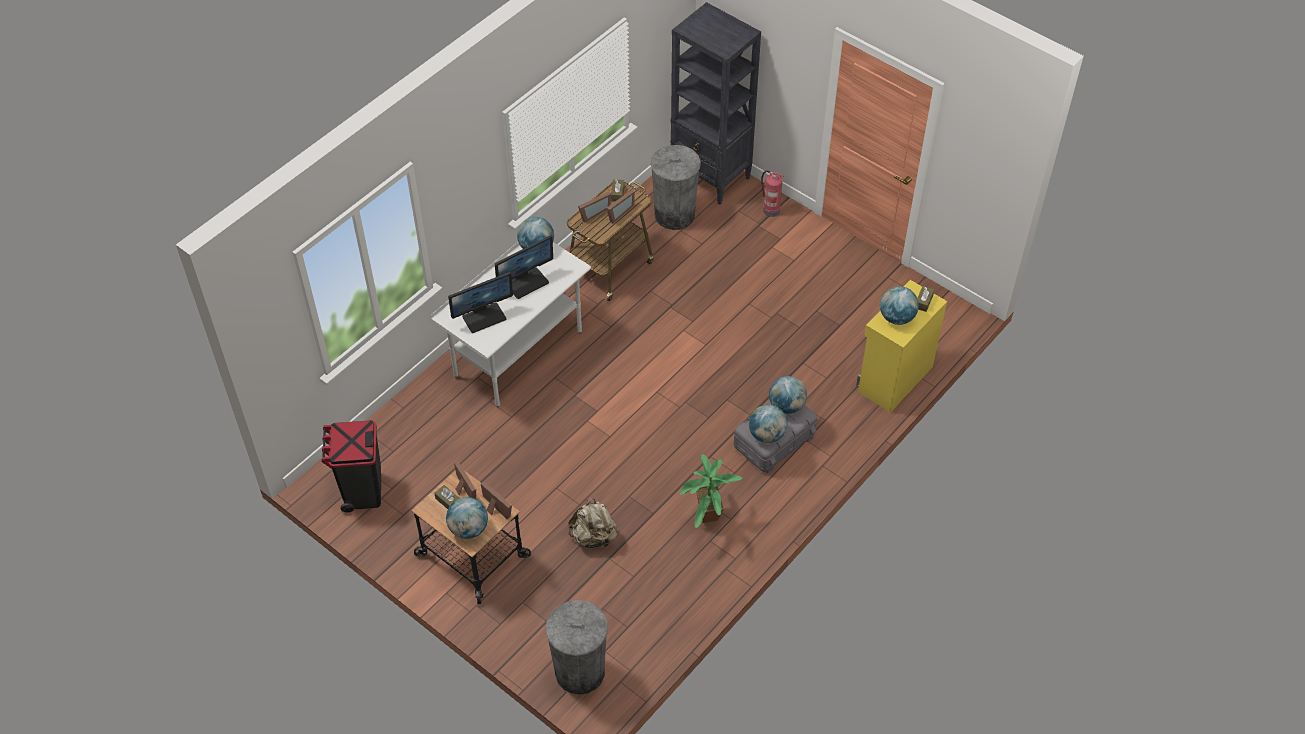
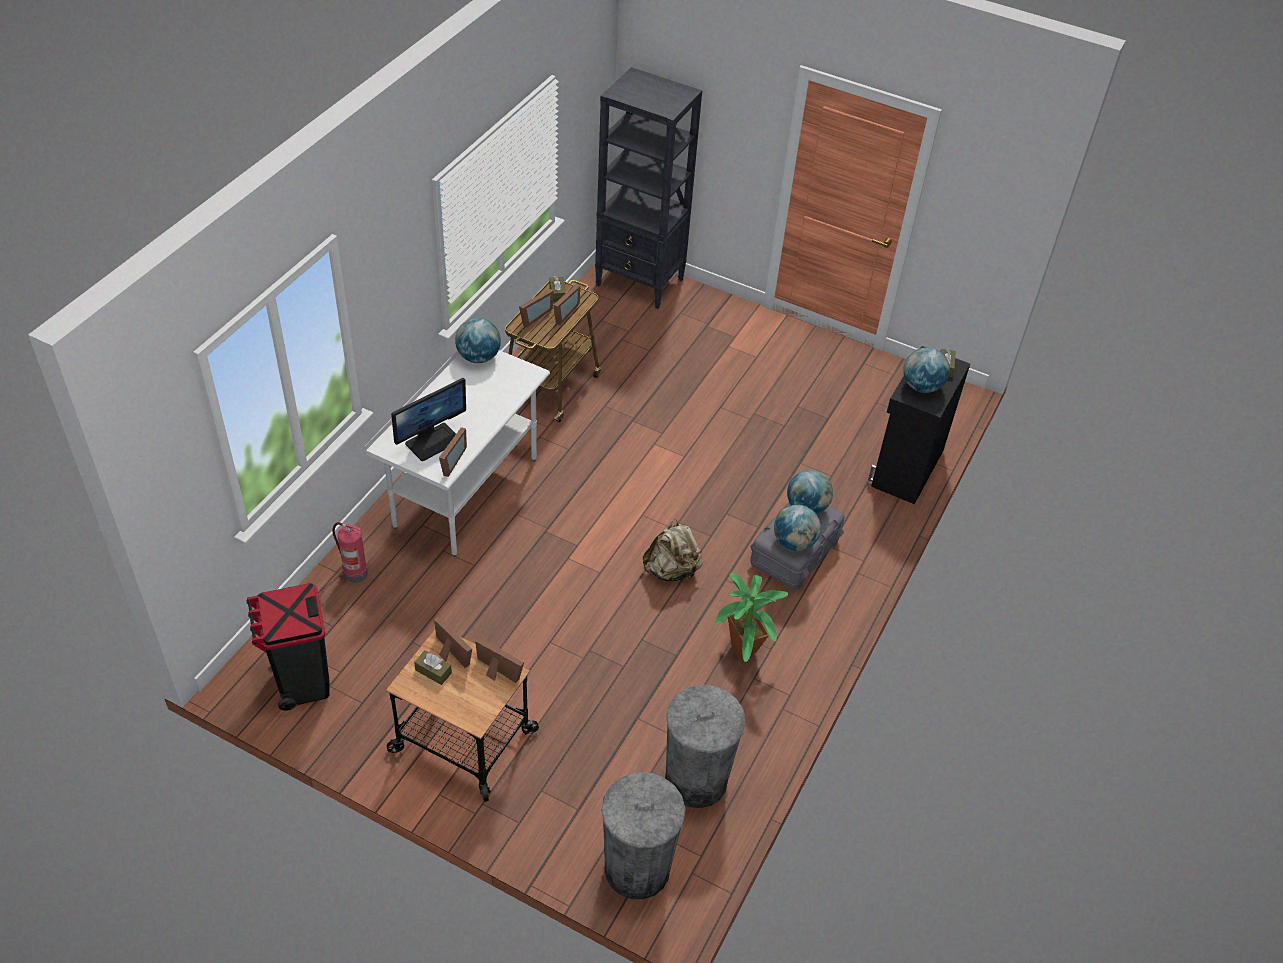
camera: 15 degrees left, 5 degrees down
globe [446,497,488,539] -> none
monitor [495,235,553,299] -> none
beige backpack [568,498,617,549] -> beige backpack moved to [643,519,703,582]
grey trash can [651,145,701,230] -> grey trash can moved to [665,685,746,808]
fire extinguisher [761,170,784,217] -> fire extinguisher moved to [333,522,368,583]
yellow cabinet [856,280,947,413] -> black cabinet [868,346,970,504]
none -> picture frame [439,427,467,477]

